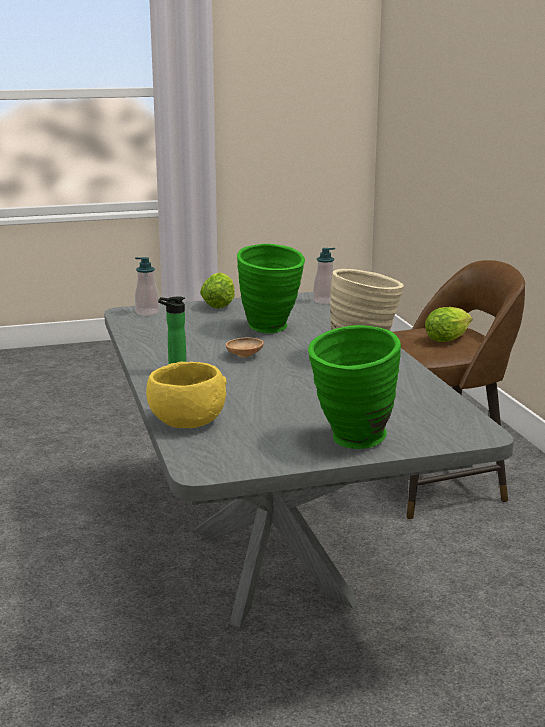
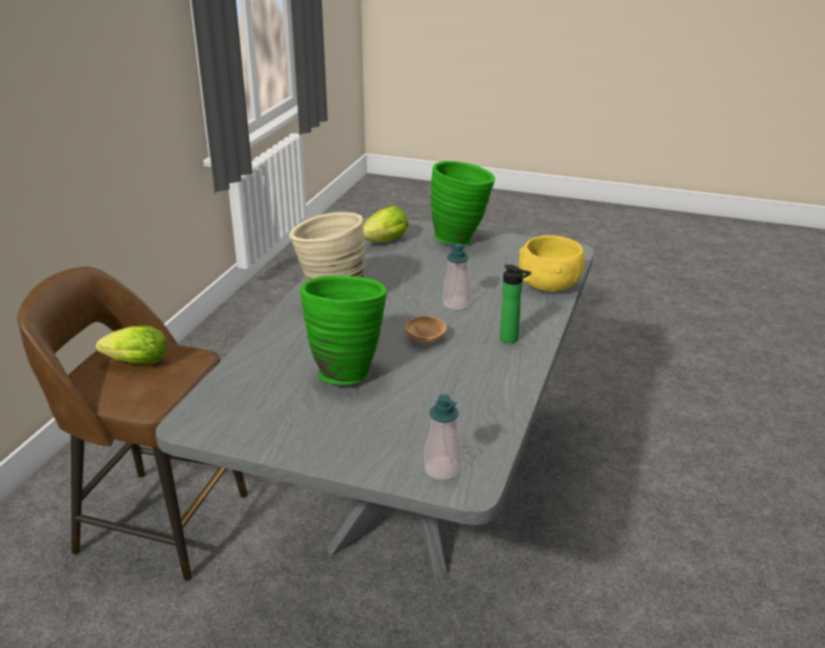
camera: 145 degrees left, 10 degrees up
lettuce [200,273,235,309] -> lettuce moved to [363,205,409,242]
soap dispenser [313,248,335,304] -> soap dispenser moved to [443,242,471,310]

